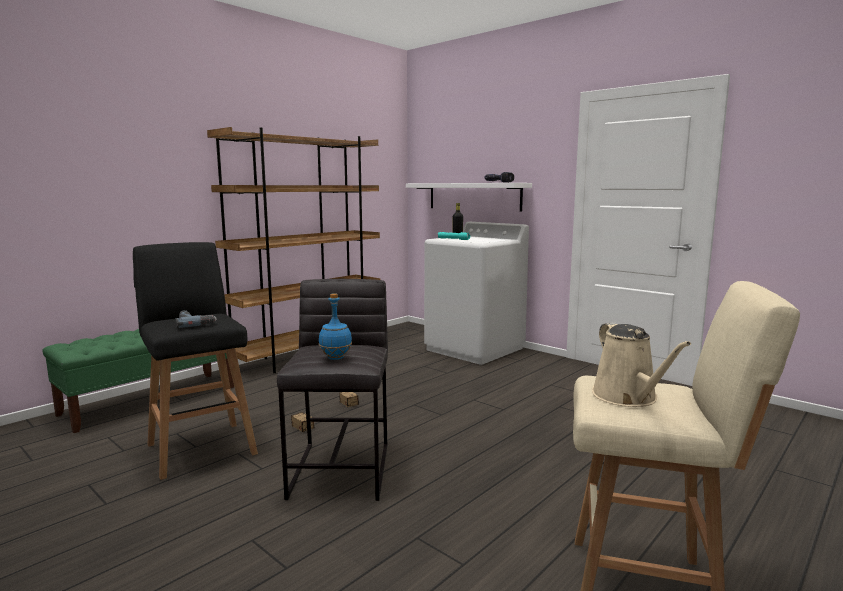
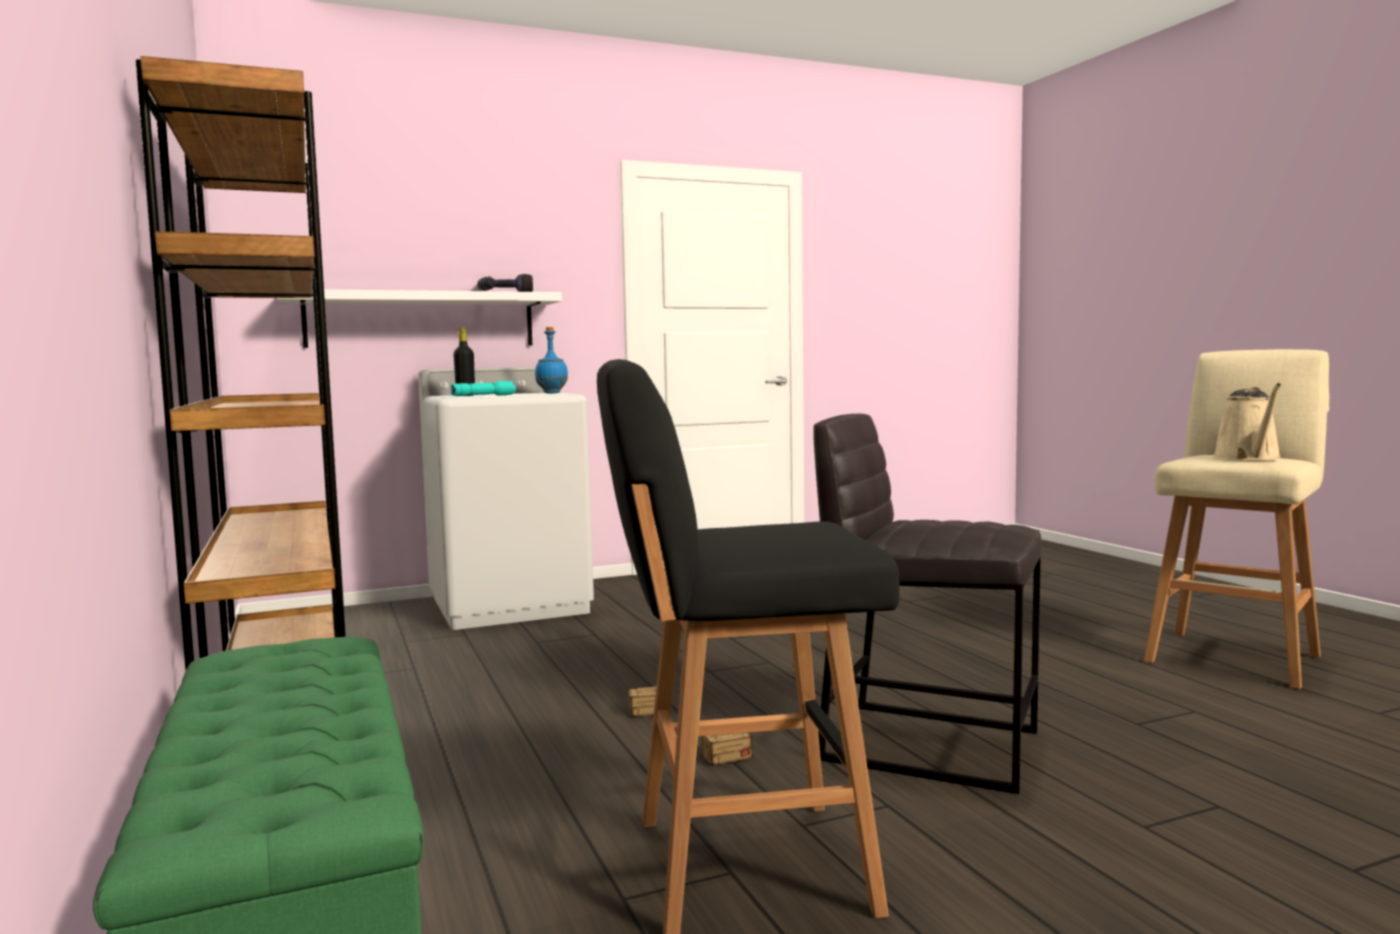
camera: 65 degrees left, 5 degrees down
power drill [175,310,217,328] -> none
blue bottle [319,293,352,360] -> blue bottle moved to [535,327,568,393]
beige watering can [592,322,691,407] -> beige watering can turned 90 degrees clockwise [1213,383,1281,461]

